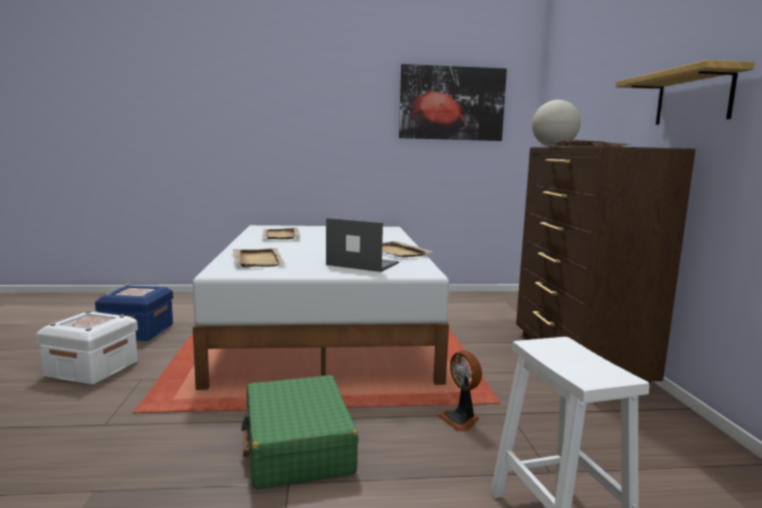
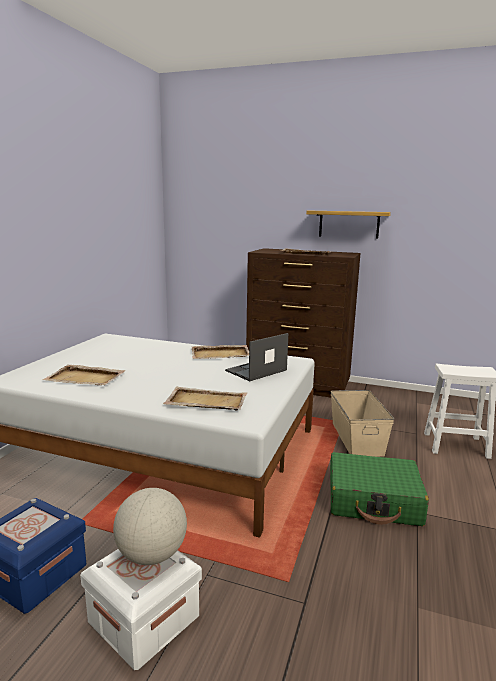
camera: 65 degrees left, 5 degrees up
picture [399,64,507,141] -> none
fan [437,350,482,432] -> beige storage box [331,390,394,457]
globe [532,100,581,147] -> globe moved to [113,488,187,565]

